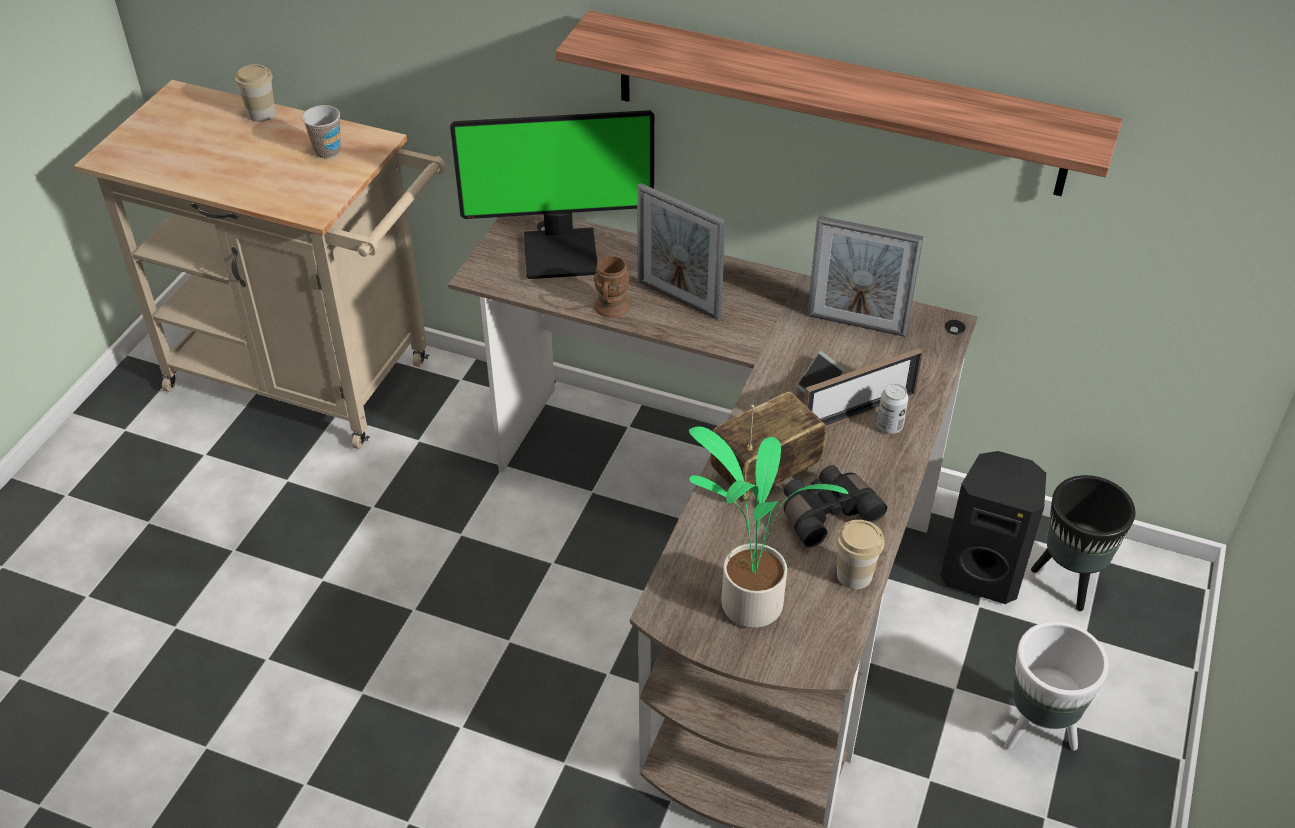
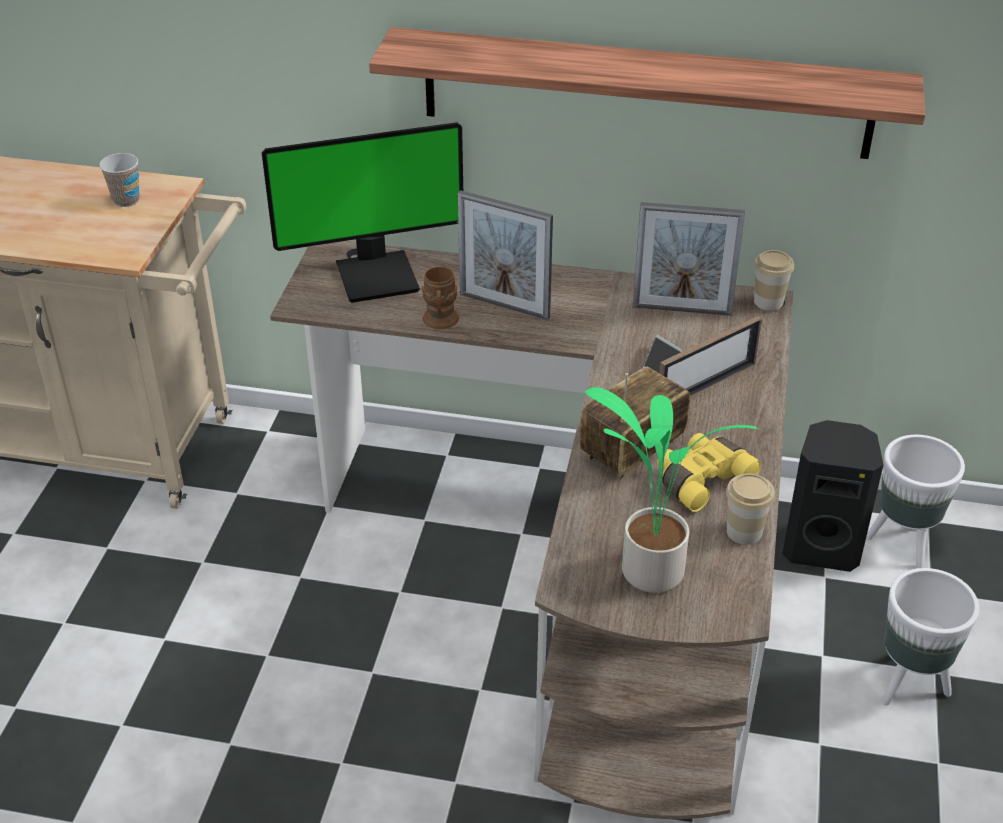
camera: 10 degrees left, 5 degrees down
cup [235,64,276,122] -> cup moved to [754,250,794,311]
black binoculars [784,465,887,548] -> yellow binoculars [657,433,761,512]
can [877,384,909,434] -> none
black planter [1031,475,1136,611] -> white planter [866,435,965,568]

